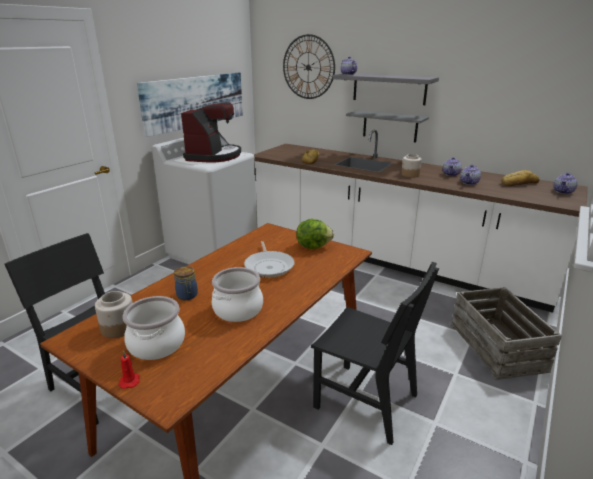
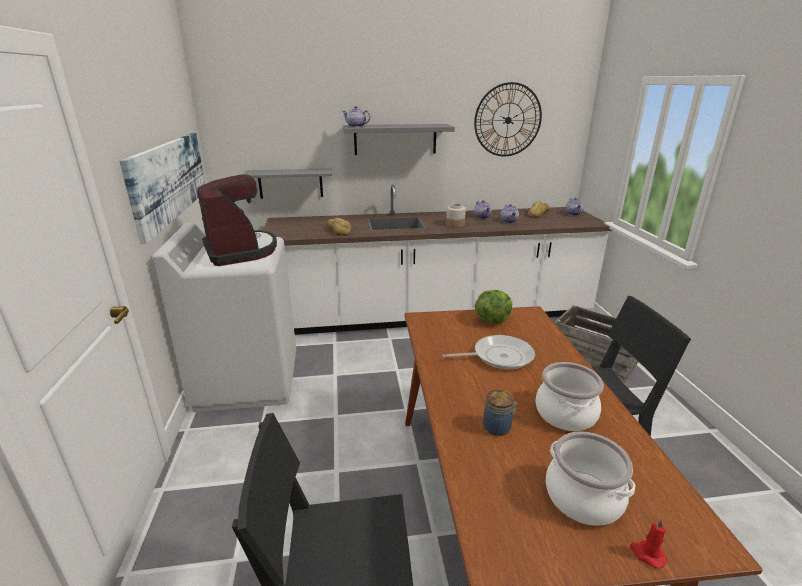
camera: 40 degrees left, 0 degrees up
jar [95,291,133,338] -> none
frying pan [244,241,295,278] -> frying pan turned 45 degrees counterclockwise [443,335,535,370]
wall clock [283,34,335,99] -> wall clock moved to [474,82,542,156]
grey shelf [346,110,429,143] -> grey shelf moved to [243,168,332,199]

